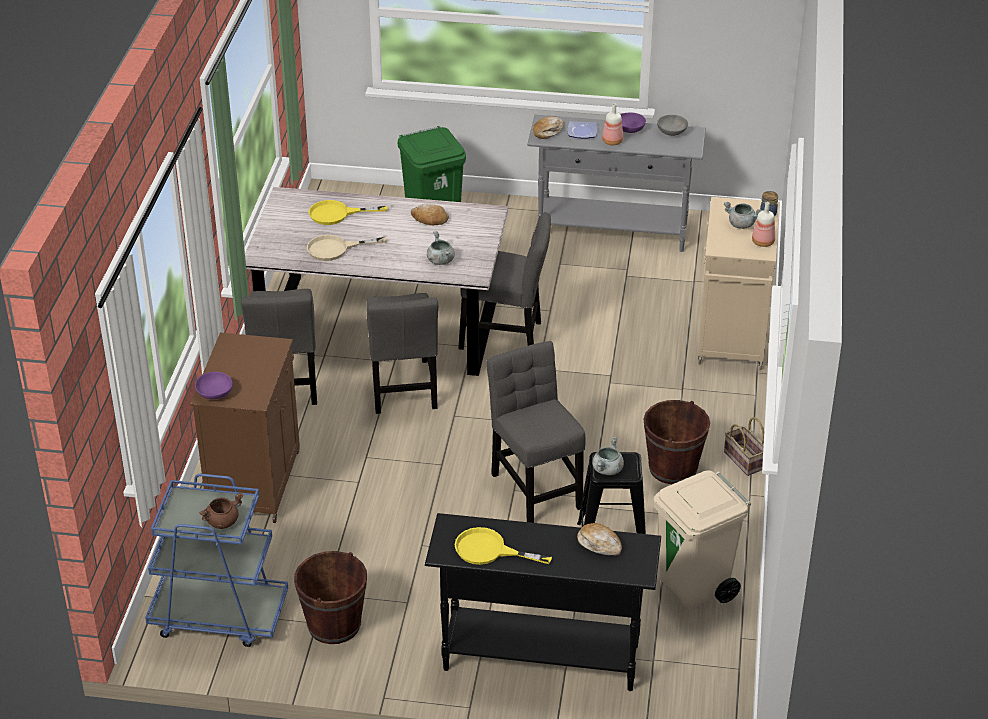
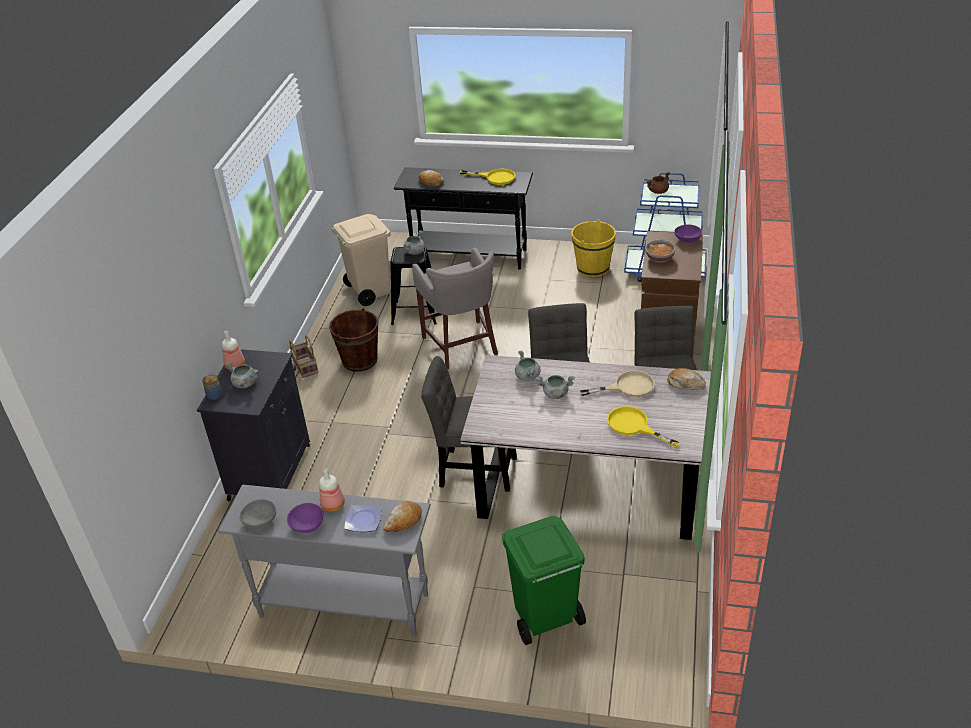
camera: 175 degrees left, 0 degrees up
brown bucket [294,551,367,644] -> yellow bucket [571,220,616,277]
yellow frying pan [308,200,387,225] -> yellow frying pan turned 135 degrees counterclockwise [607,406,680,448]
bread [411,204,449,225] -> bread moved to [667,368,706,390]
grey chair [486,341,586,523] -> grey stool [412,248,498,369]
beige cabinet [698,197,779,370] -> black cabinet [197,349,310,501]
none -> grey cooking pot [536,375,574,399]
none -> bowl [645,240,676,263]

